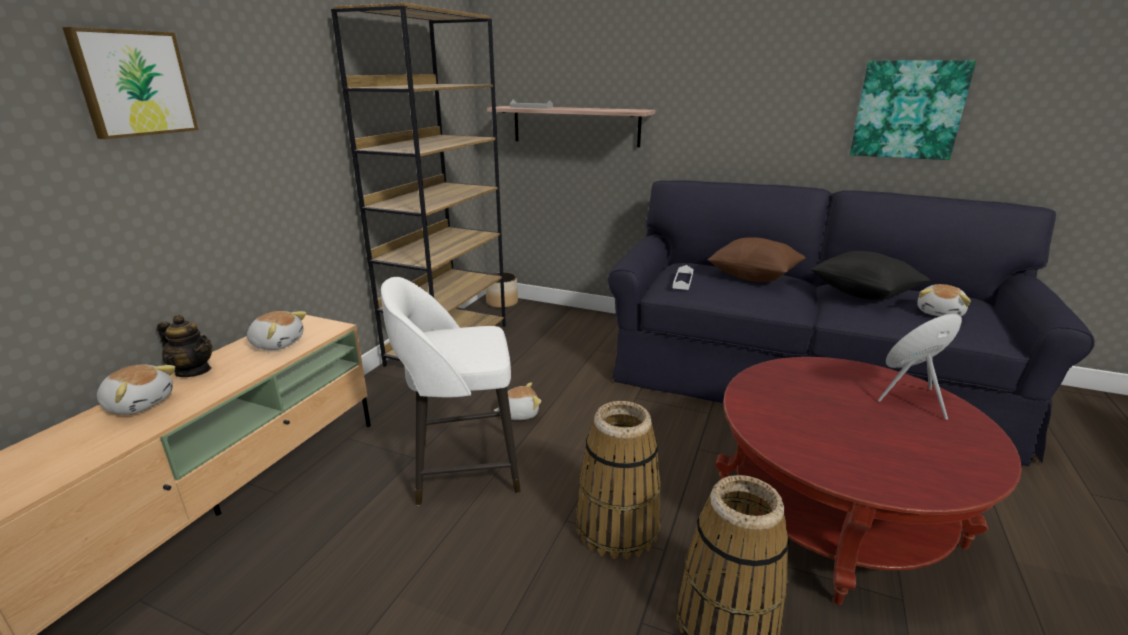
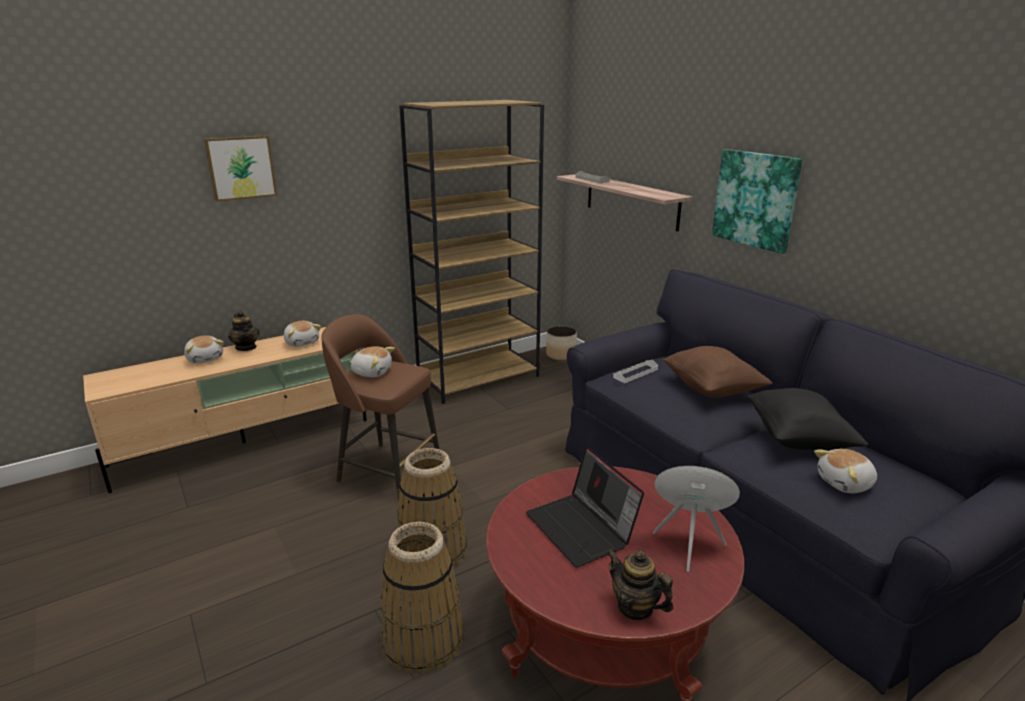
camera: 35 degrees right, 0 degrees up
white stool [381,277,521,505] -> brown stool [321,314,439,501]
plush toy [494,382,541,420] -> plush toy moved to [349,346,395,377]
picture [850,60,976,160] -> picture moved to [712,149,802,254]
none -> laptop [526,446,644,567]
none -> teapot [606,549,674,621]

